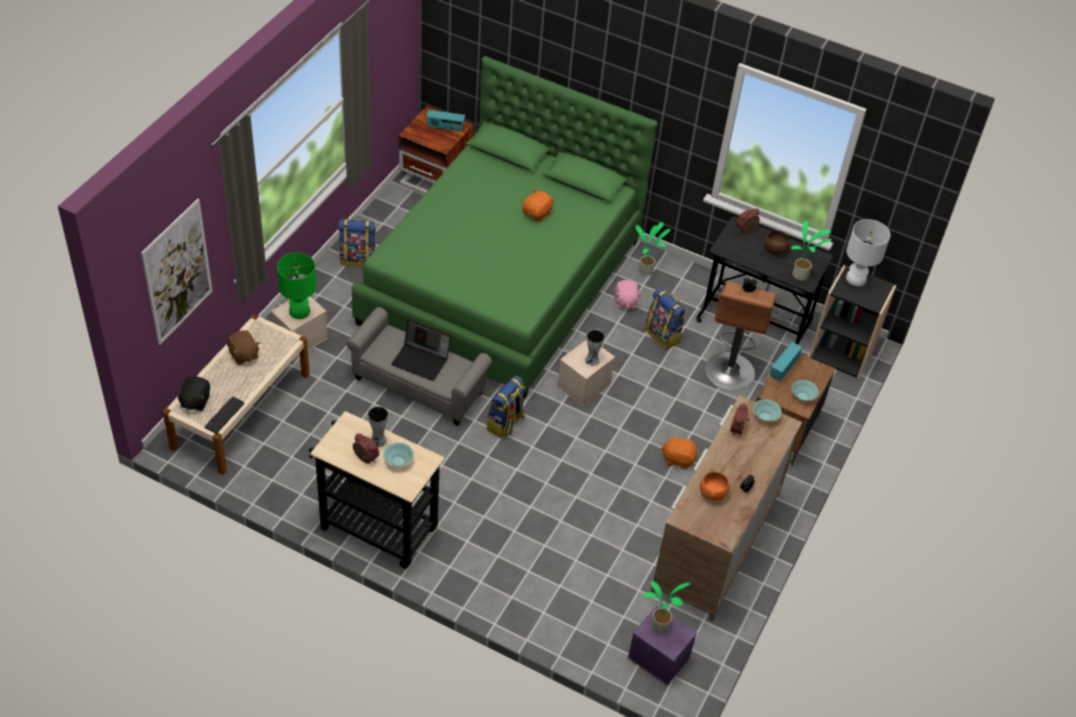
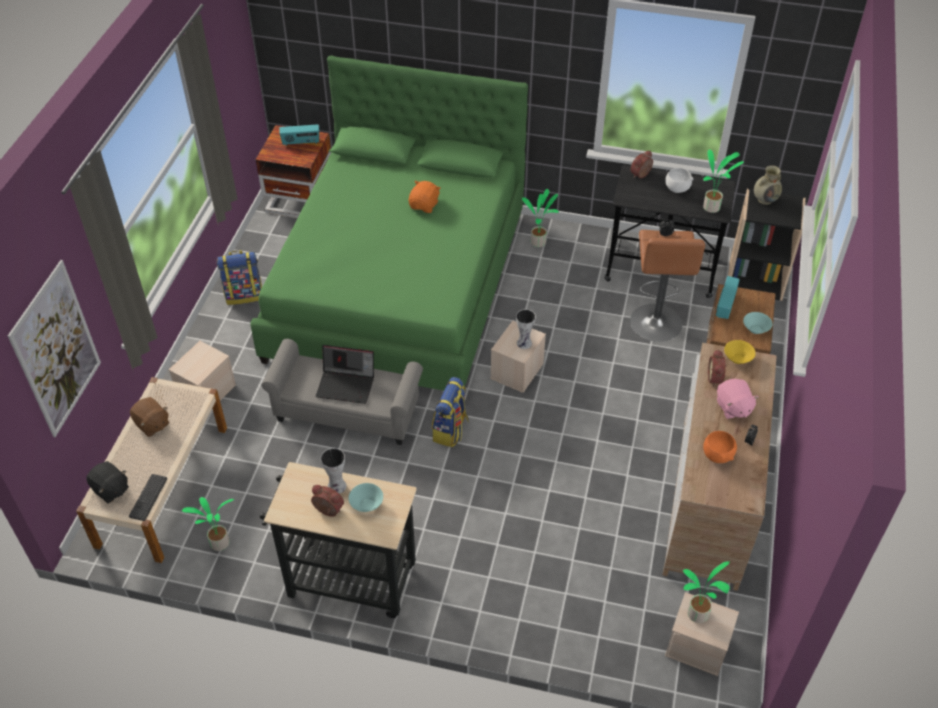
camera: 10 degrees left, 0 degrees up
black plush toy [176,376,210,411] -> black plush toy turned 45 degrees counterclockwise [86,461,129,503]
green table lamp [277,253,317,319] -> none
pink plush toy [615,280,641,309] -> pink plush toy moved to [717,379,759,419]
purple storage box [627,606,697,686] -> beige storage box [665,592,739,676]
backpack [645,288,686,350] -> none
orange plush toy [661,434,697,469] -> none
turquoise bowl [753,399,782,422] -> yellow bowl [724,340,756,364]
brown bowl [764,231,791,255] -> white bowl [665,168,693,193]
white table lamp [846,219,890,286] -> beige vase [754,165,782,205]
none -> potted plant [182,497,235,551]

